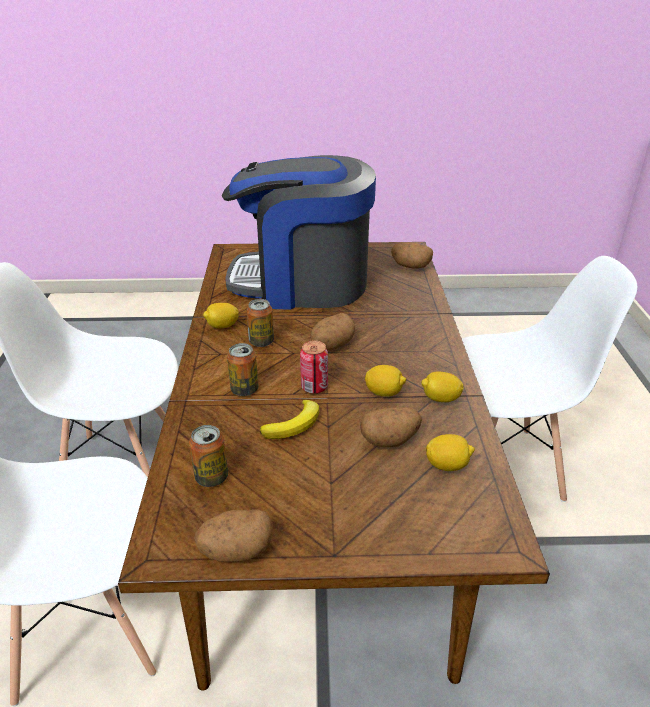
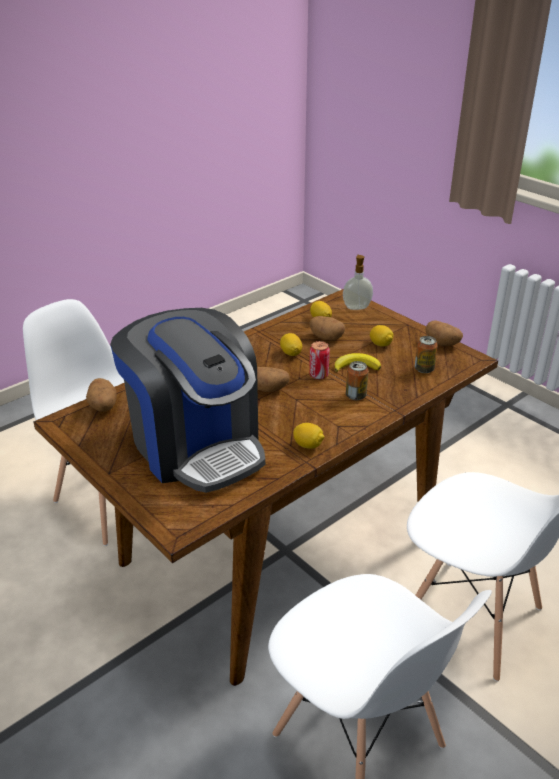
camera: 130 degrees left, 0 degrees up
can [247,299,274,347] -> none
lemon [421,371,464,402] -> lemon moved to [370,325,393,346]
none -> soap dispenser [343,255,373,310]

